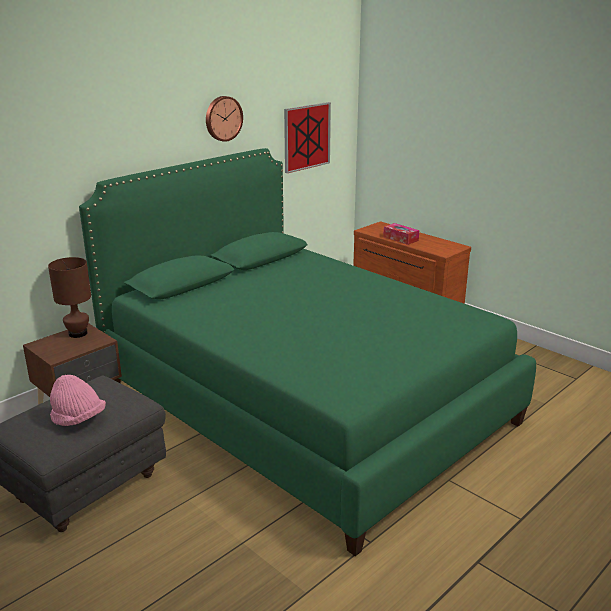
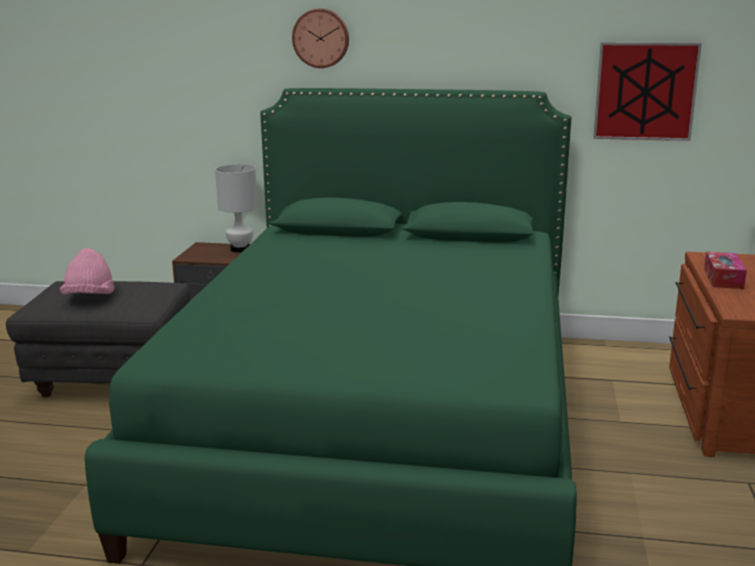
camera: 55 degrees right, 5 degrees down
brown table lamp [48,257,91,338] -> white table lamp [215,164,257,253]
wall clock [206,96,243,142] -> wall clock moved to [292,9,349,68]

